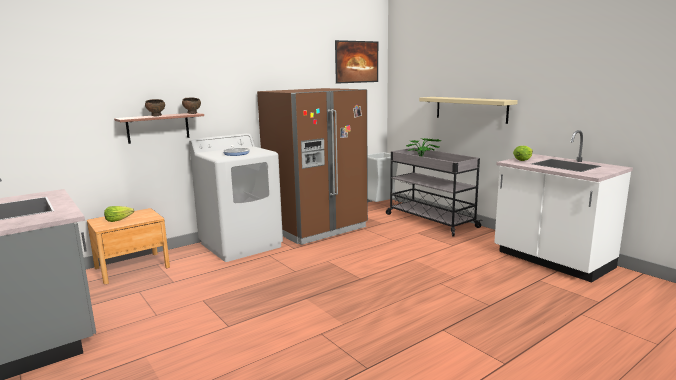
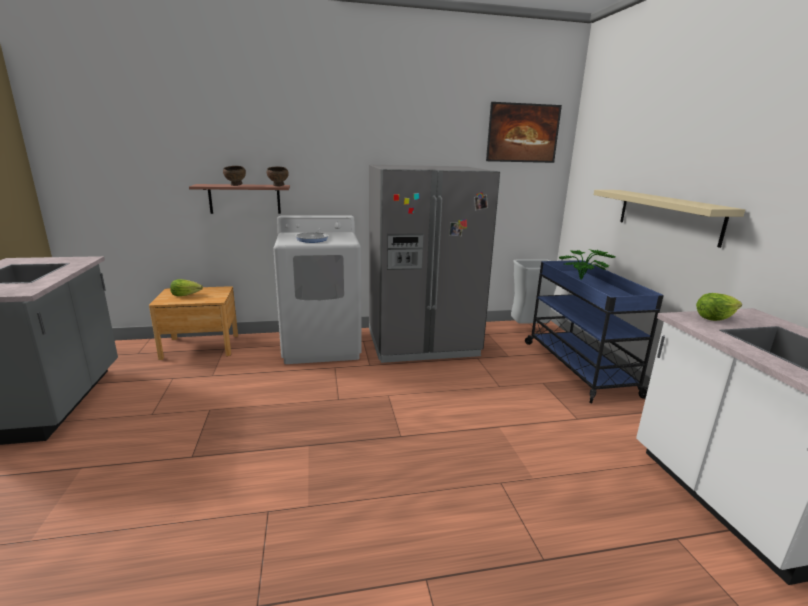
camera: 25 degrees right, 5 degrees up
brown fridge [257,88,368,245] -> grey fridge [369,165,500,363]
grey cart [386,148,483,237] -> blue cart [525,260,664,403]

